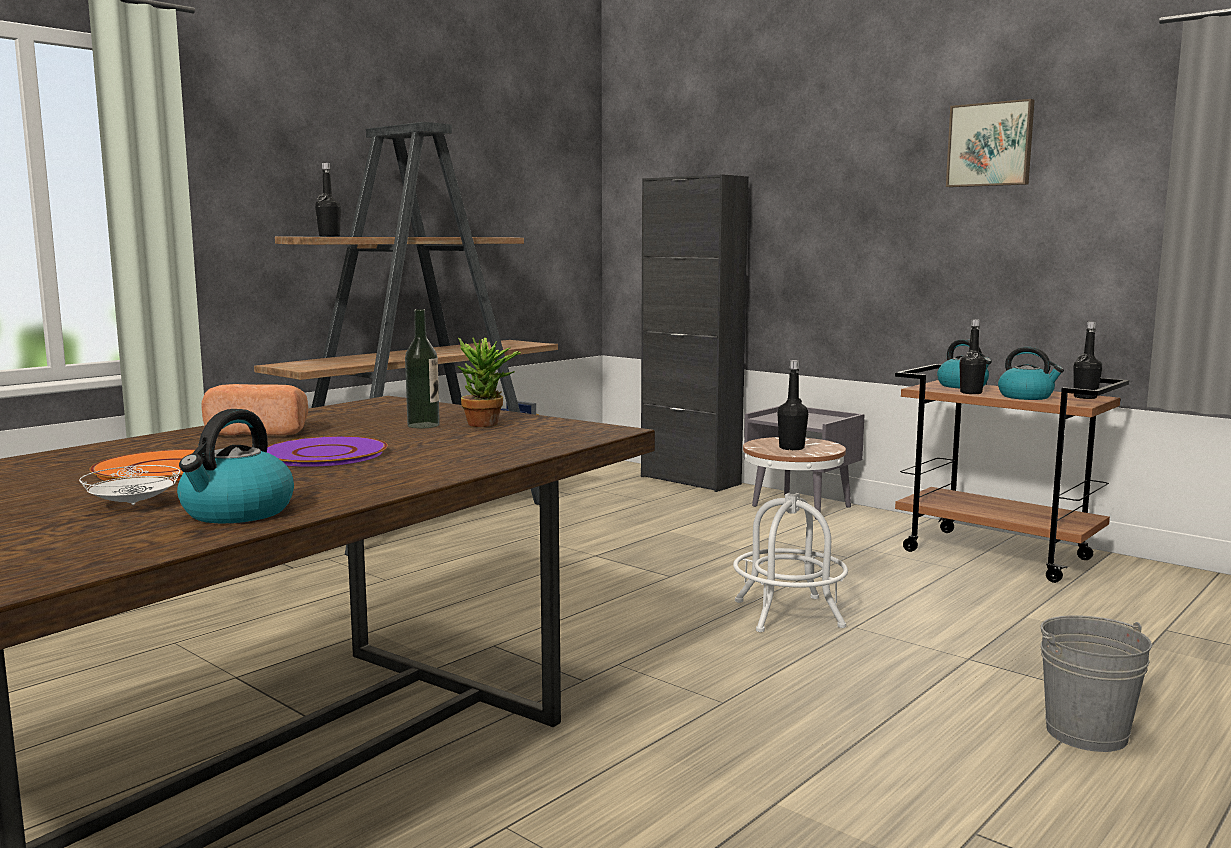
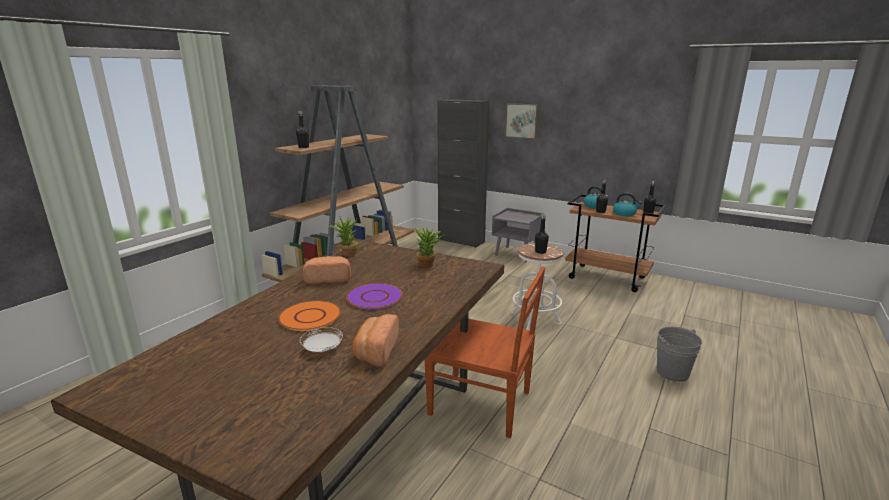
camera: 10 degrees left, 10 degrees up
kettle [177,409,294,523] -> bread [353,314,399,367]
bottle [405,309,440,429] -> none
picture [946,99,1035,187] -> picture moved to [505,103,539,139]
none -> potted plant [329,216,358,257]
none -> brown chair [425,266,546,438]

